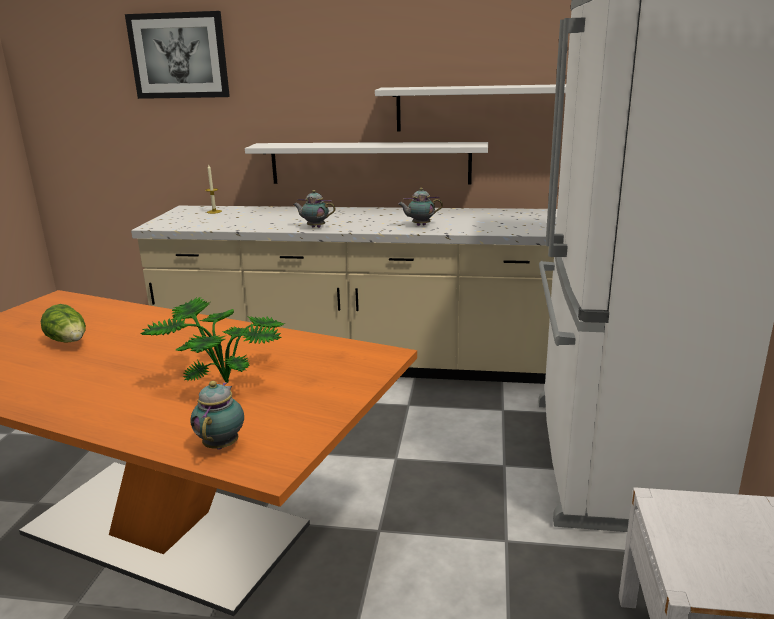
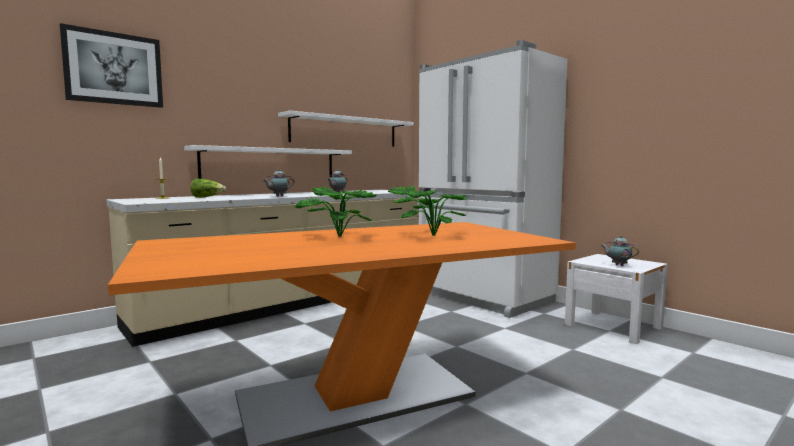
camera: 50 degrees left, 15 degrees down
lettuce [41,304,86,343] -> lettuce moved to [191,179,226,198]
teapot [191,381,244,450] -> teapot moved to [601,235,639,266]
none -> potted plant [295,186,377,237]

